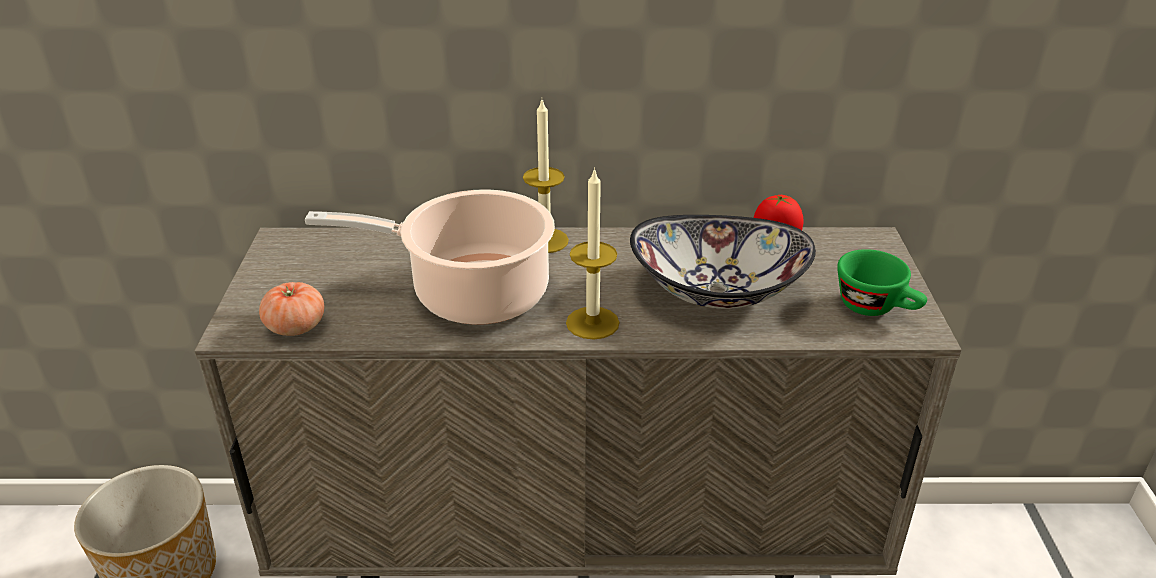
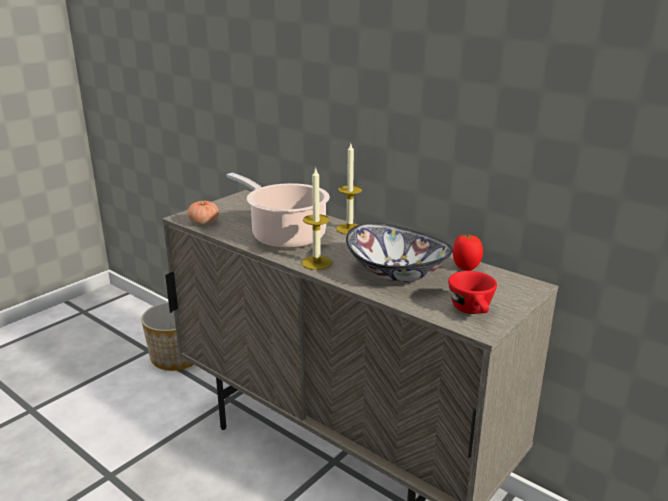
camera: 40 degrees right, 10 degrees down
green cup [837,249,927,316] -> red cup [448,271,497,314]

